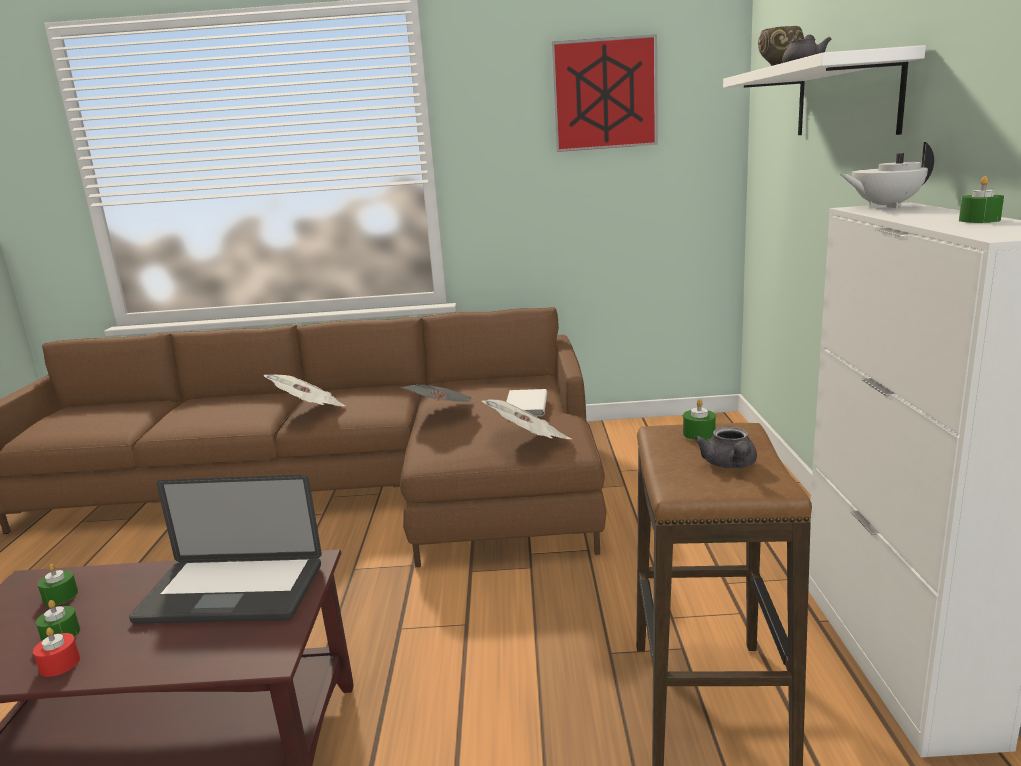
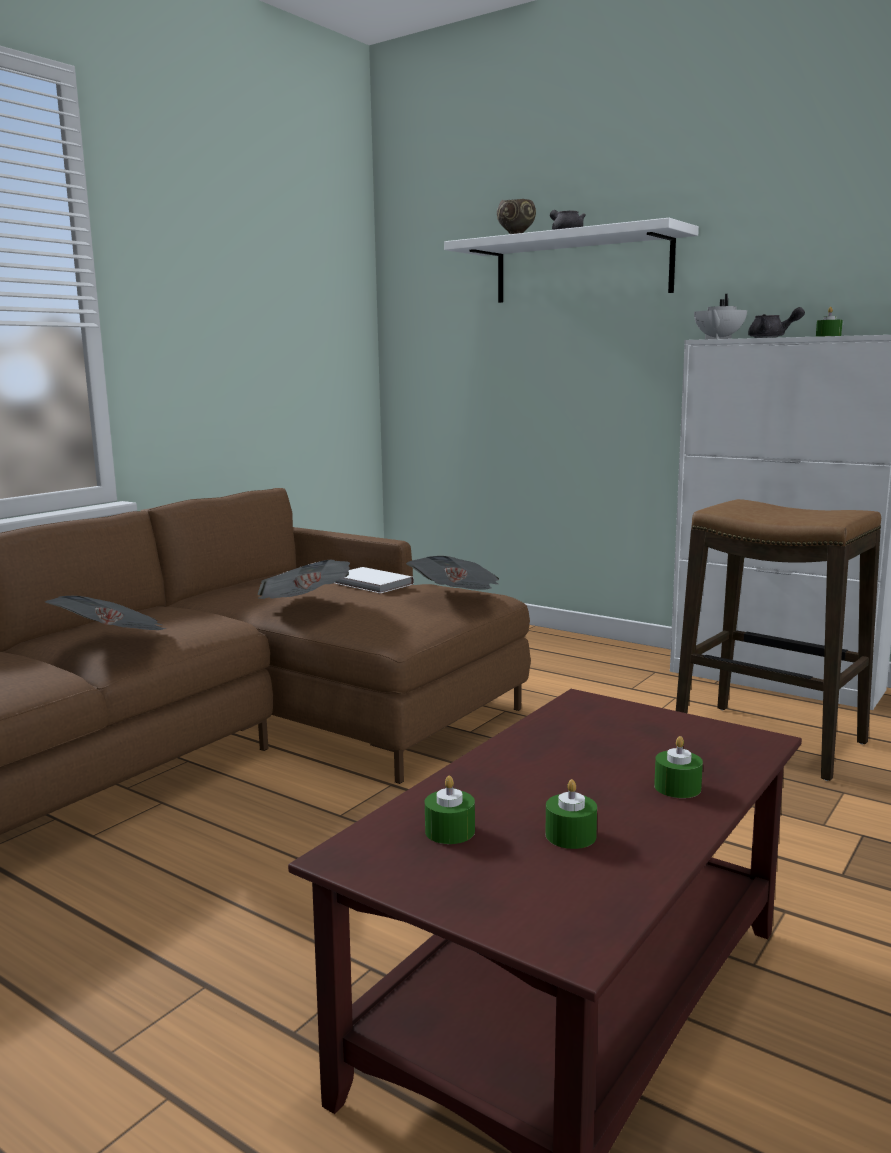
camera: 55 degrees left, 5 degrees down
red candle [33,628,80,677] -> none
laptop [129,475,322,624] -> none
picture [551,34,658,152] -> none
green candle [683,399,716,440] -> green candle moved to [654,736,703,798]
grey teapot [694,427,757,469] -> grey teapot moved to [748,307,805,338]

